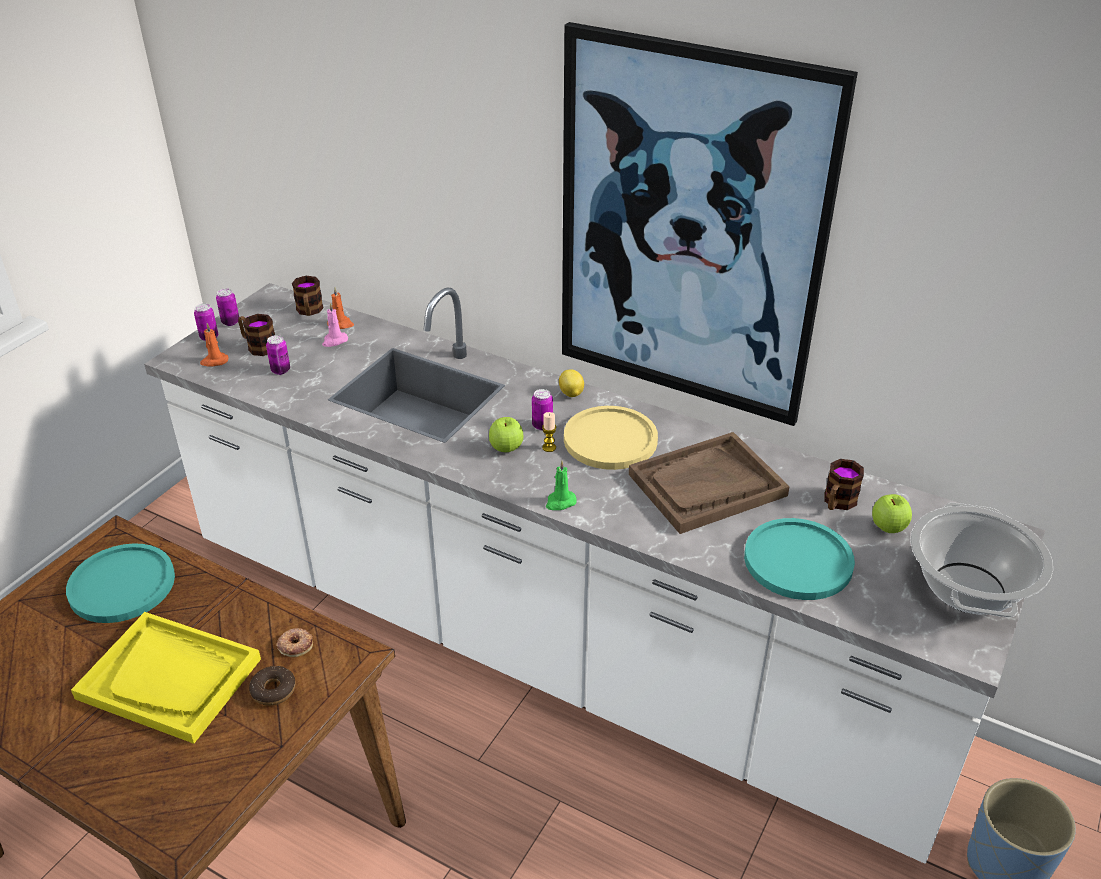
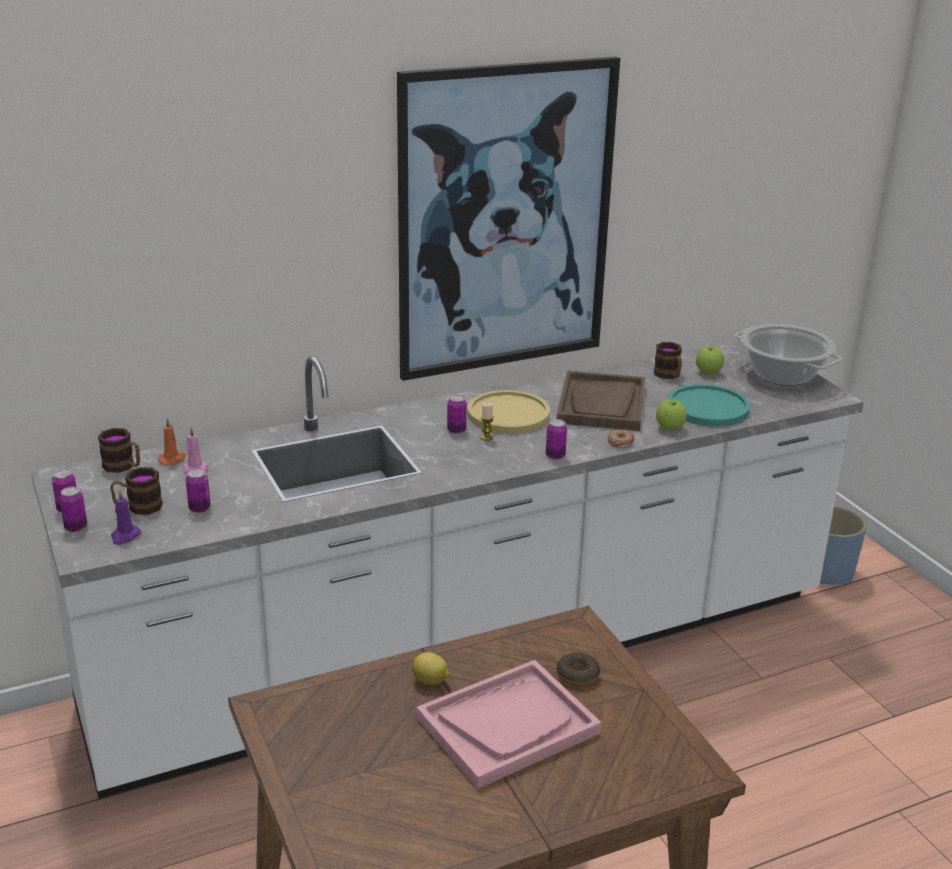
camera: 55 degrees left, 10 degrees down
turquoise plate [66,543,175,623] -> none
yellow tray [71,612,261,744] -> pink tray [416,660,601,789]
orange candle [200,323,228,367] -> purple candle [111,490,141,545]
donut [276,628,313,657] -> donut moved to [608,429,634,448]
apple [489,417,523,452] -> apple moved to [656,399,687,431]
green candle [546,460,577,510] -> can [546,419,567,460]
lemon [559,369,584,397] -> lemon moved to [412,652,450,685]

